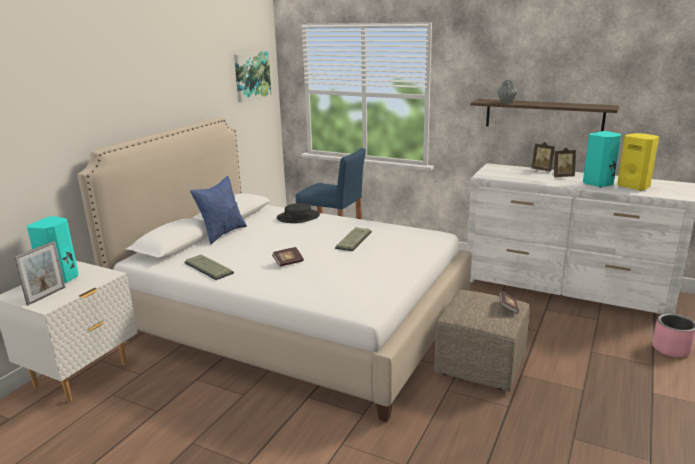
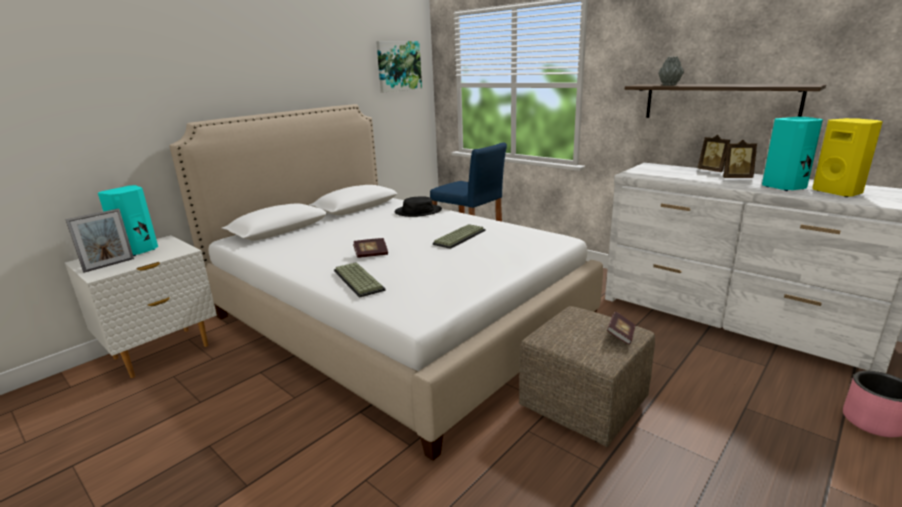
camera: 15 degrees right, 0 degrees up
keyboard [184,255,234,280] -> keyboard moved to [334,262,386,298]
blue pillow [190,176,247,244] -> none

